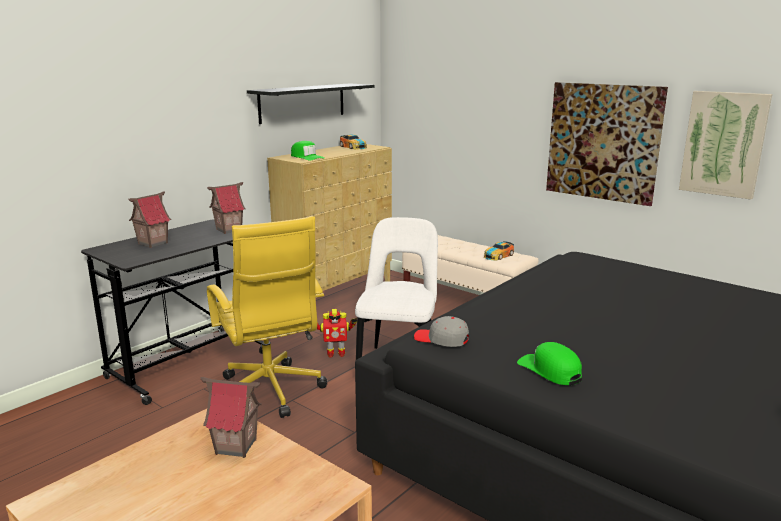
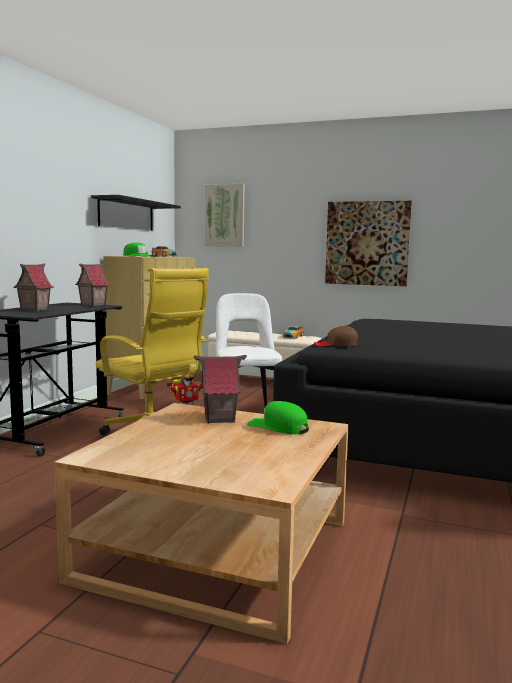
camera: 20 degrees left, 10 degrees down
grey cap [414,316,469,347] -> brown cap [314,325,358,347]
green cap [517,342,582,385] -> green cap moved to [247,401,309,434]
picture [679,91,772,200] -> picture moved to [204,184,245,247]

